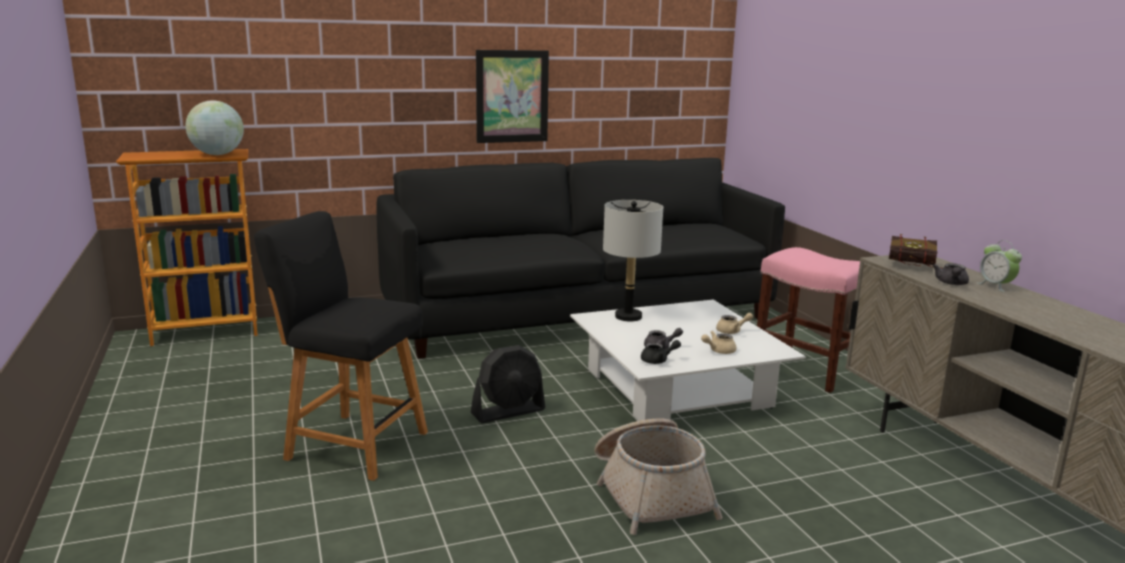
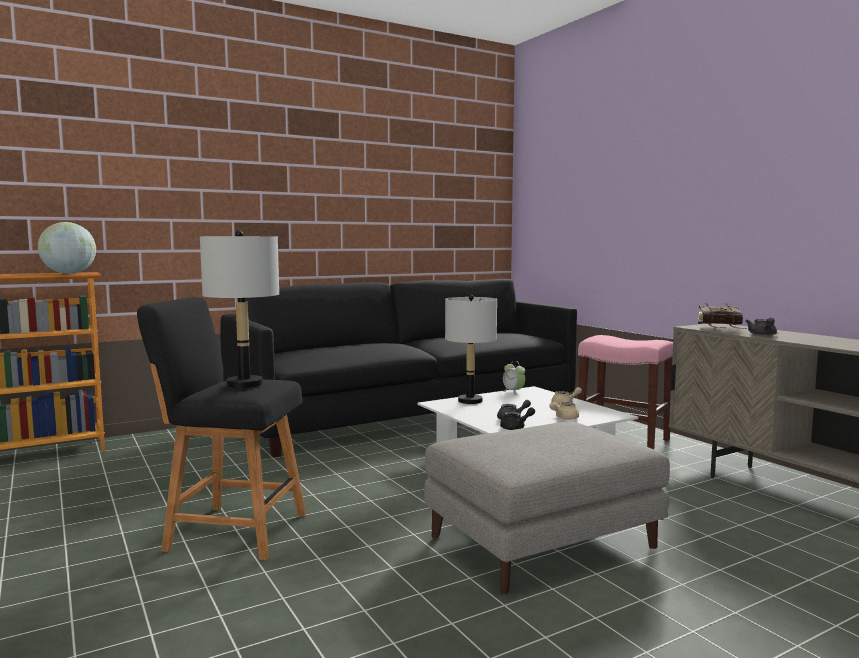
camera: 10 degrees left, 10 degrees down
black fan [471,345,545,423] -> none
picture [476,50,549,143] -> none
basket [594,419,723,535] -> grey ottoman [424,422,670,594]
alarm clock [977,240,1022,292] -> alarm clock moved to [503,363,525,395]
none -> grey table lamp [200,230,279,388]

